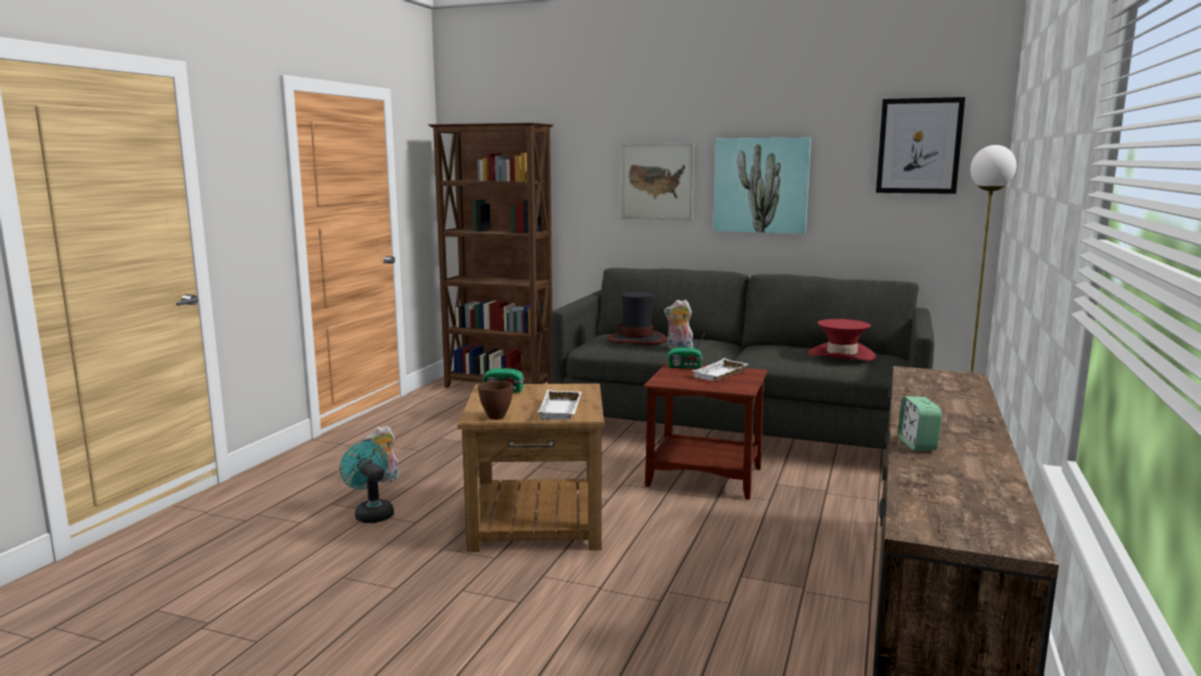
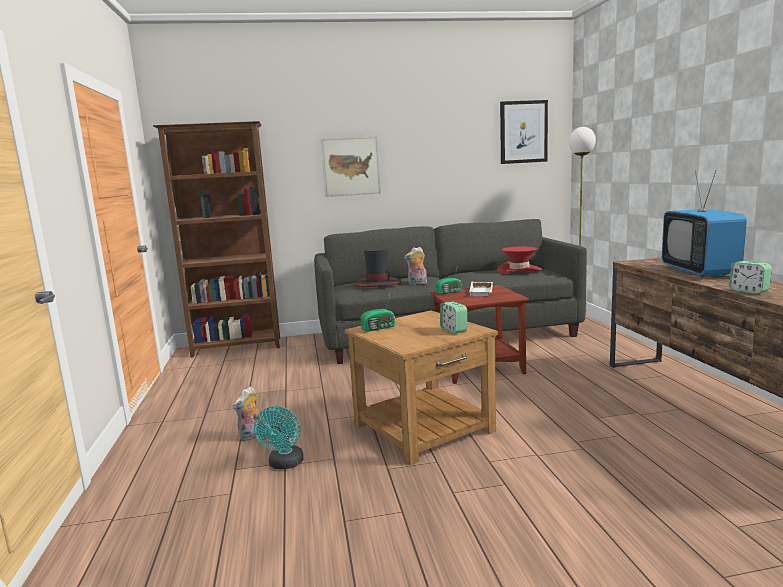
camera: 30 degrees left, 0 degrees up
turquoise fan [340,441,394,523] -> turquoise fan turned 105 degrees counterclockwise [254,406,304,469]
brown bowl [478,381,513,420] -> none
white tray [538,390,582,420] -> alarm clock [440,302,467,334]
picture [713,138,811,234] -> none
none -> television [662,170,747,277]

